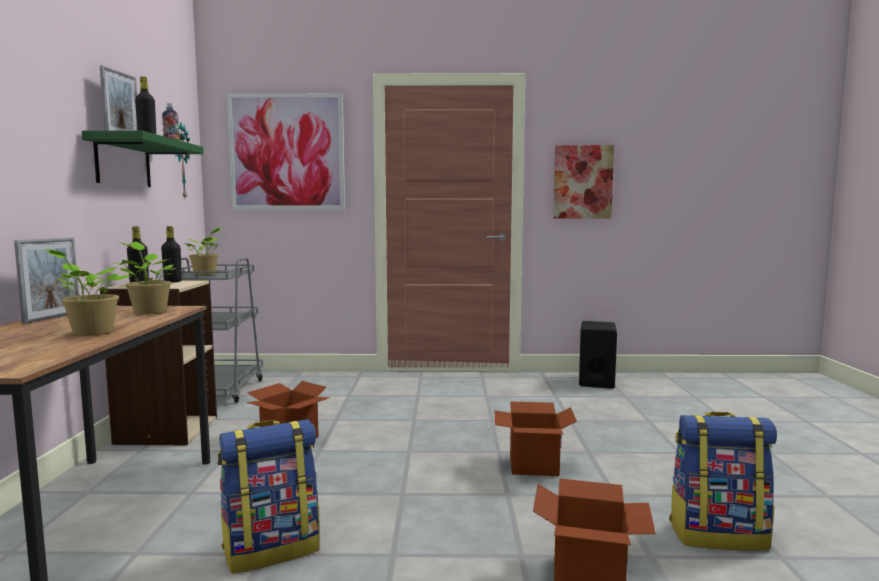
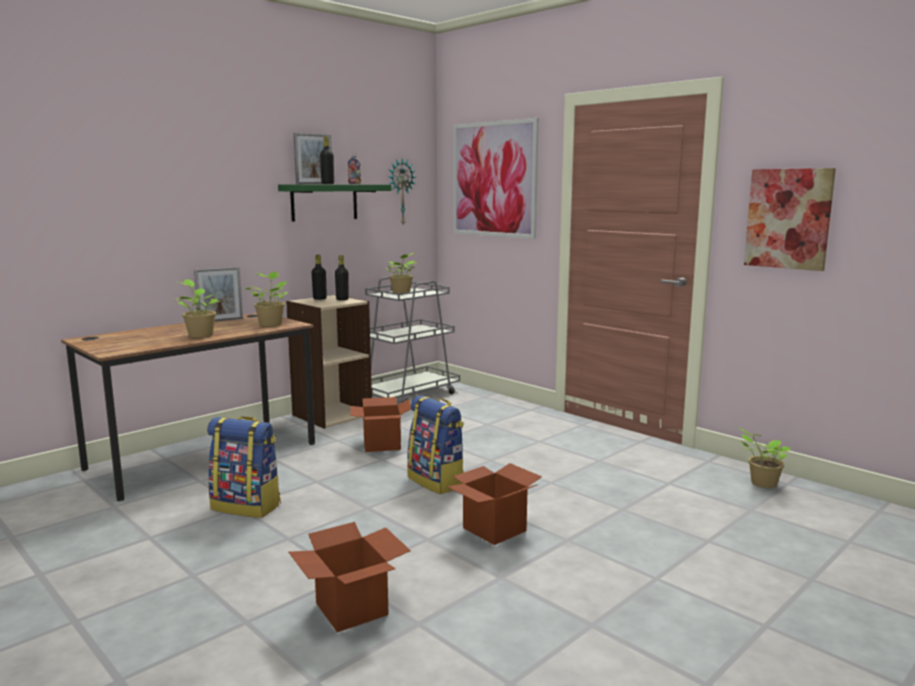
camera: 45 degrees right, 5 degrees up
black speaker [579,321,617,389] -> potted plant [739,428,790,488]
backpack [669,412,777,551] -> backpack moved to [407,395,464,494]

